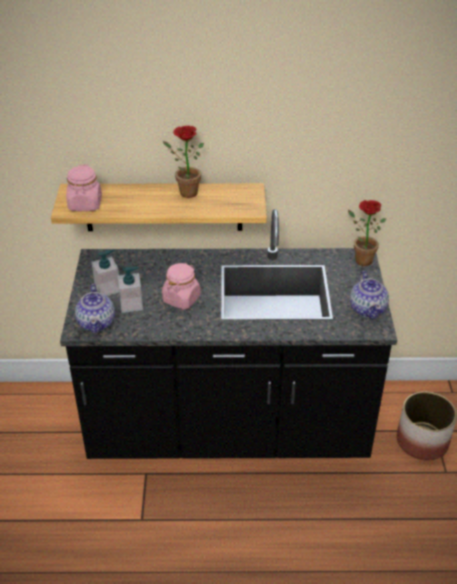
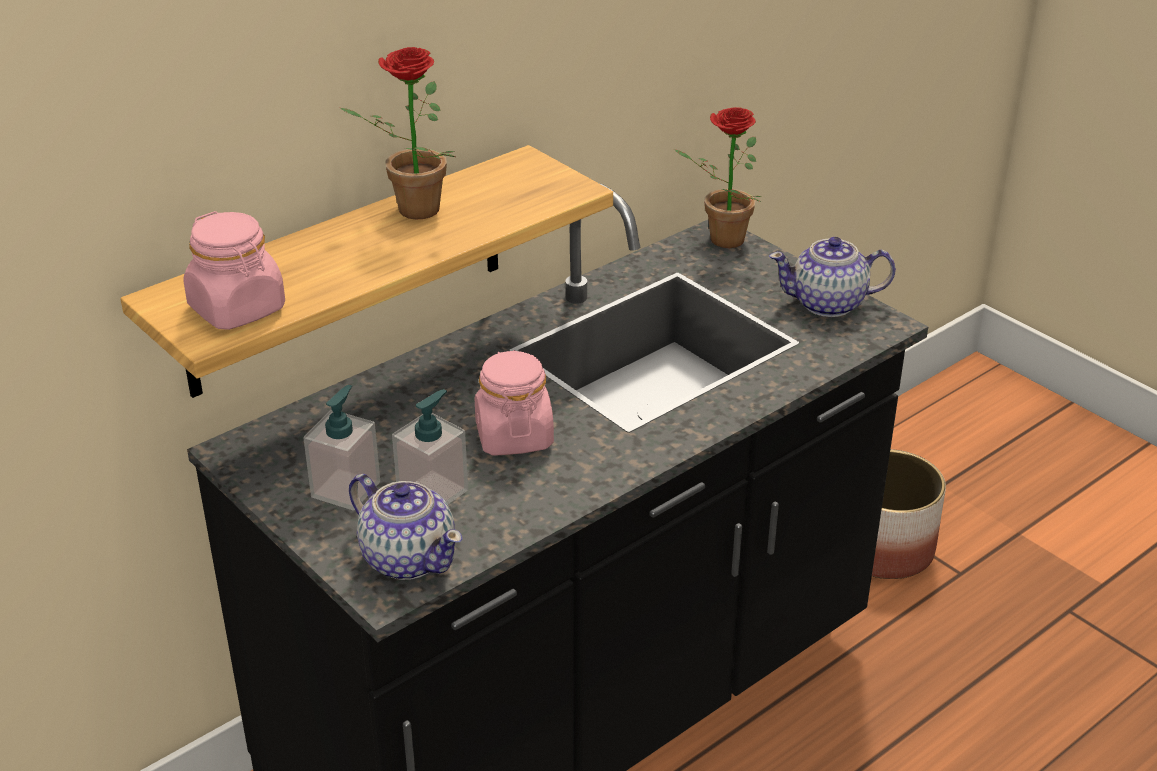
camera: 40 degrees left, 5 degrees down
teapot [350,271,389,319] -> teapot turned 135 degrees clockwise [769,237,896,317]

